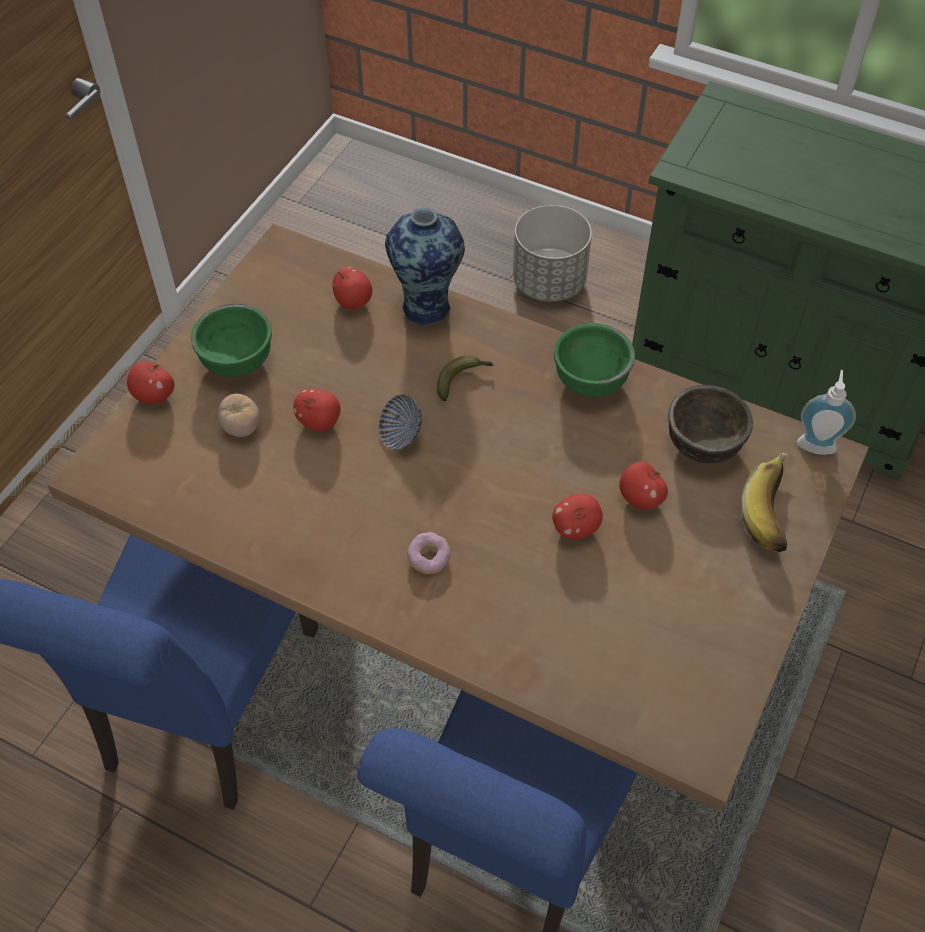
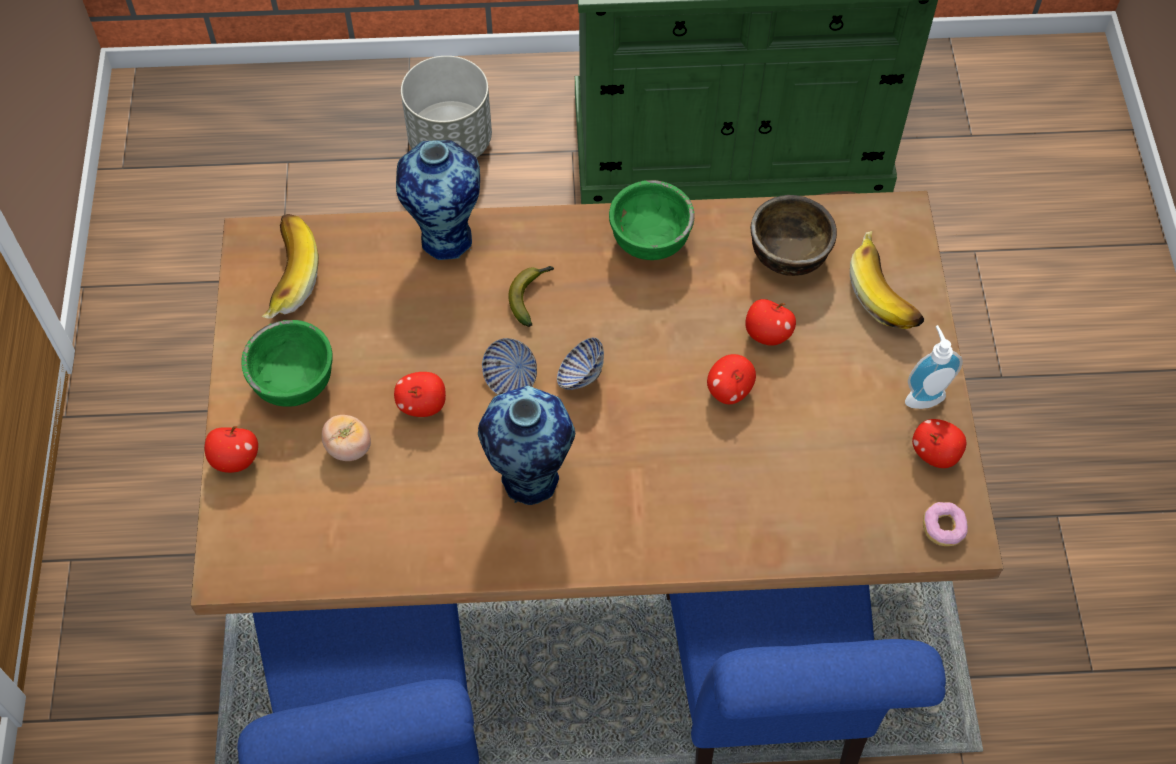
camera: 30 degrees left, 5 degrees up
apple [332,267,372,310] -> apple moved to [912,419,966,468]
donut [407,532,451,574] -> donut moved to [923,502,968,546]
soap dispenser [797,370,856,455] -> soap dispenser moved to [905,325,963,409]
none -> banana [261,214,319,319]
none -> vase [478,386,575,505]
none -> bowl [557,338,604,390]

